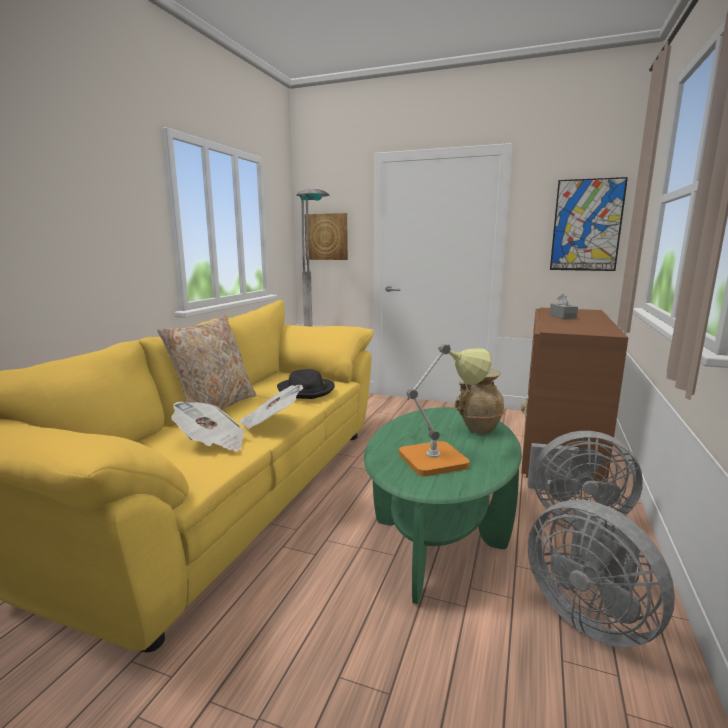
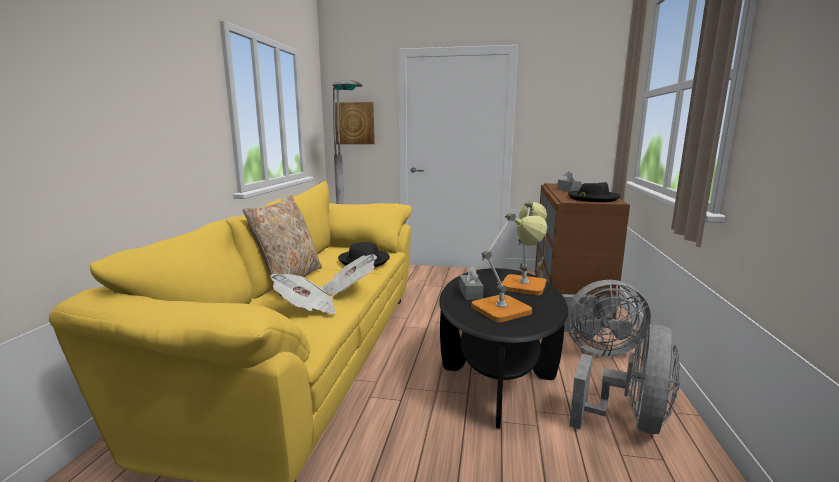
camera: 10 degrees left, 0 degrees up
green coffee table [364,407,522,604] -> black coffee table [439,268,568,429]
beige vase [455,368,505,434] -> table lamp [502,201,547,295]
grey fan [528,500,675,648] -> grey fan turned 105 degrees counterclockwise [570,325,680,434]
picture [550,177,628,271] -> none
none -> grey tissue box [459,267,483,300]
none -> black hat [568,182,620,202]

